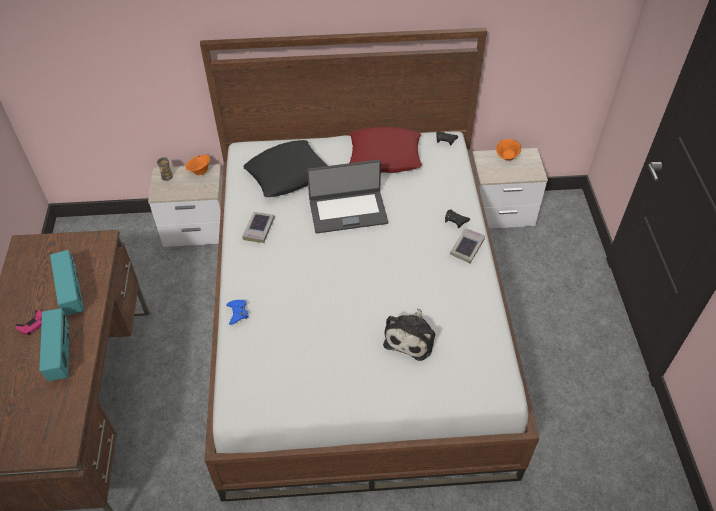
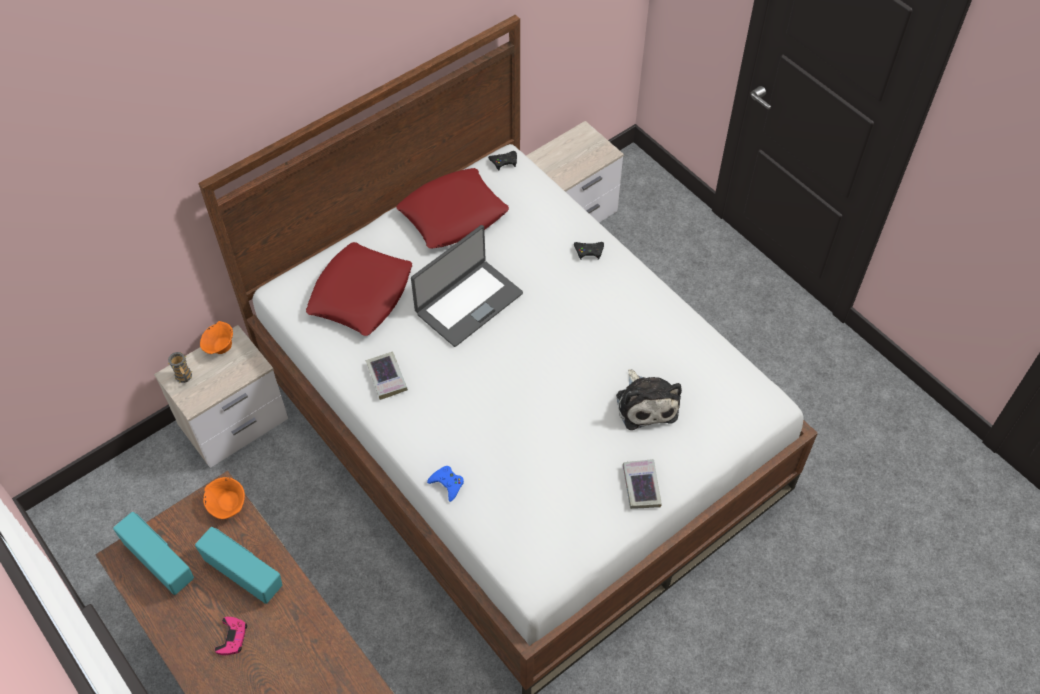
camera: 35 degrees left, 5 degrees up
radio [39,308,70,381] -> radio moved to [113,512,194,595]
black pillow [244,140,328,197] -> red pillow [306,242,412,336]
book [450,228,486,263] -> book moved to [623,459,662,509]
orange bowl [496,139,521,161] -> orange bowl moved to [203,477,245,519]

